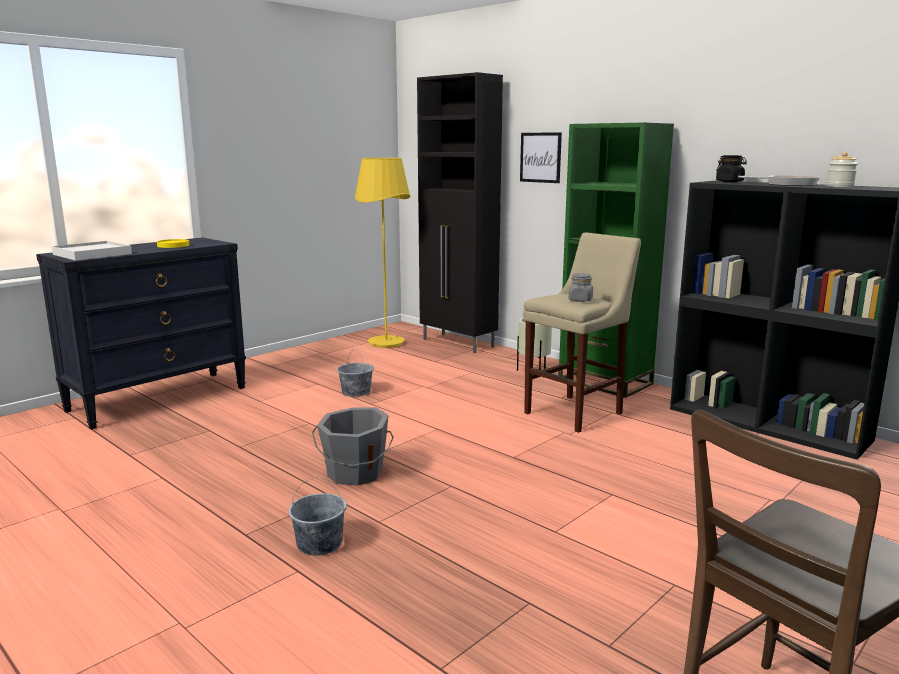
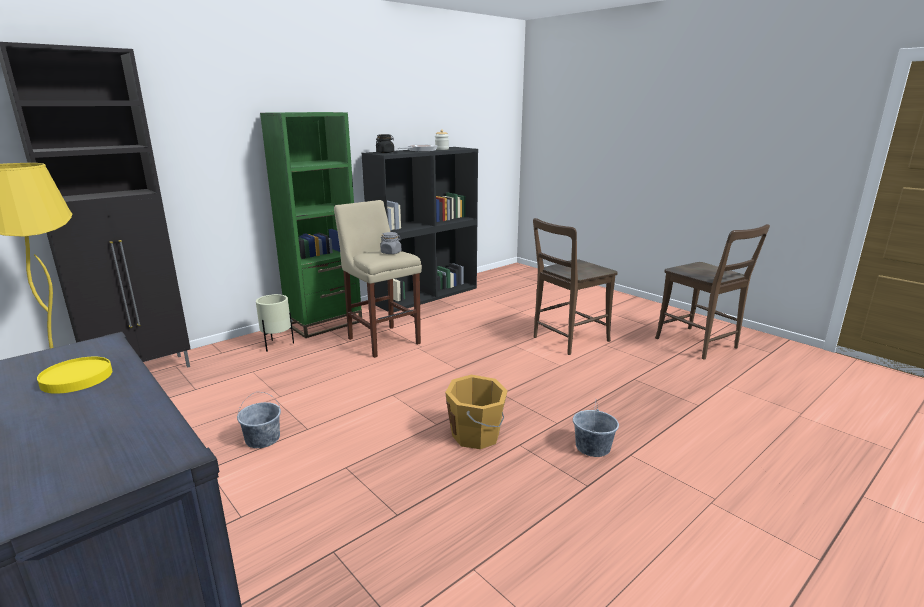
camera: 85 degrees left, 5 degrees up
white tray [52,241,132,261] -> none
grey bucket [312,407,394,485] -> orange bucket [445,375,508,449]
picture [520,132,562,183] -> none
none -> brown chair [533,218,618,355]

